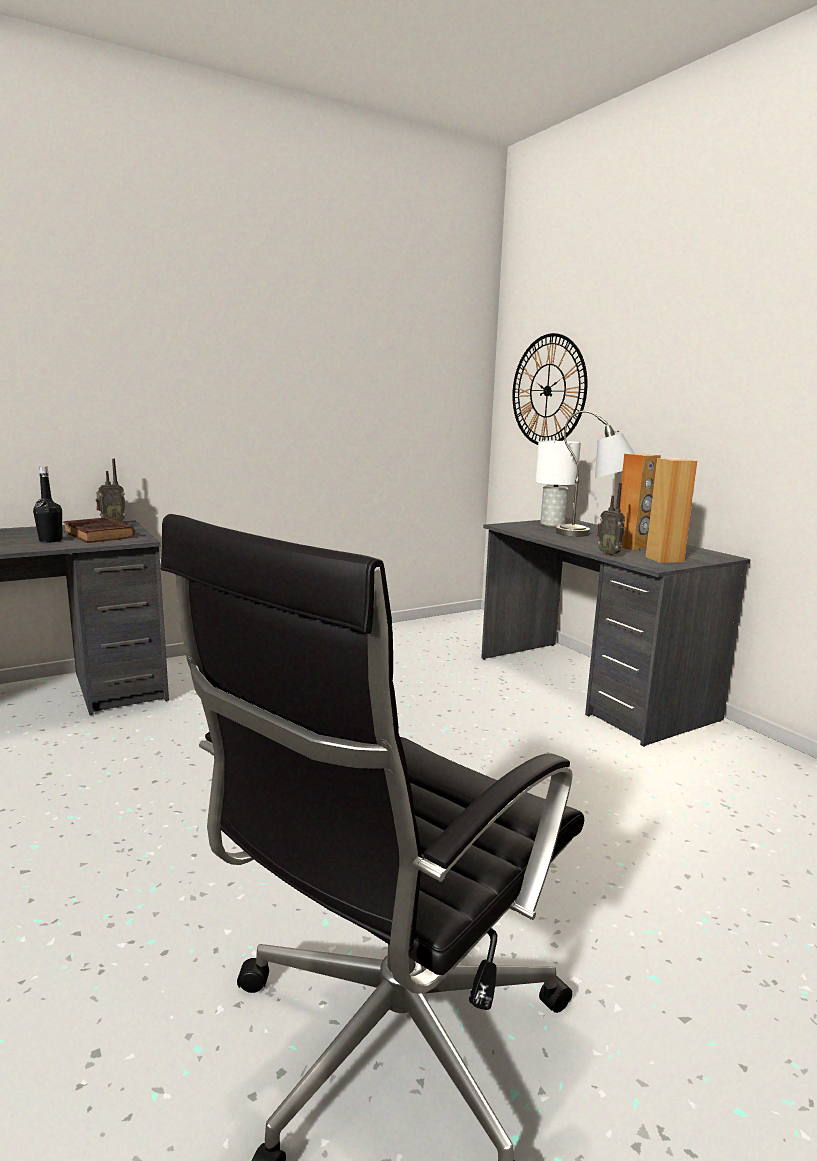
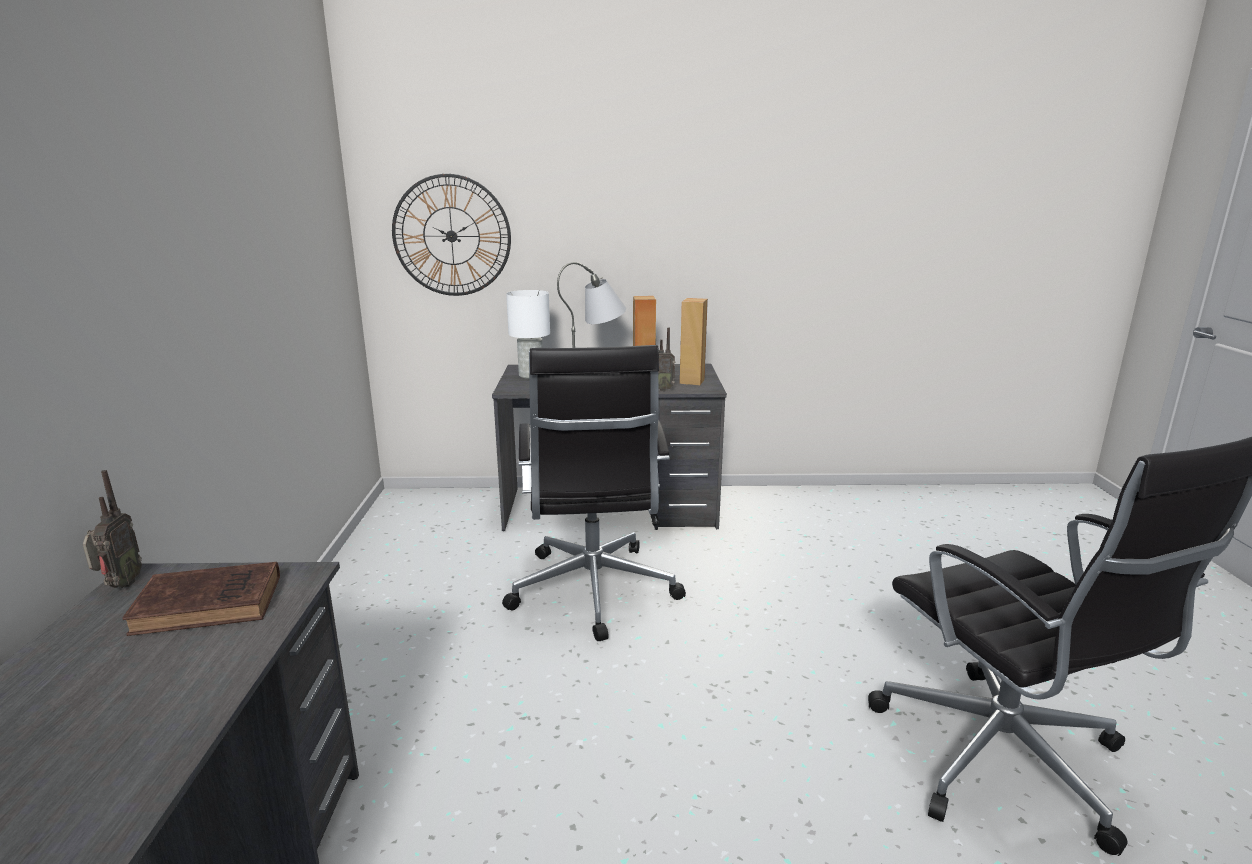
camera: 60 degrees left, 5 degrees up
black bottle [33,466,62,543] -> none
none -> black office chair [502,345,686,641]

